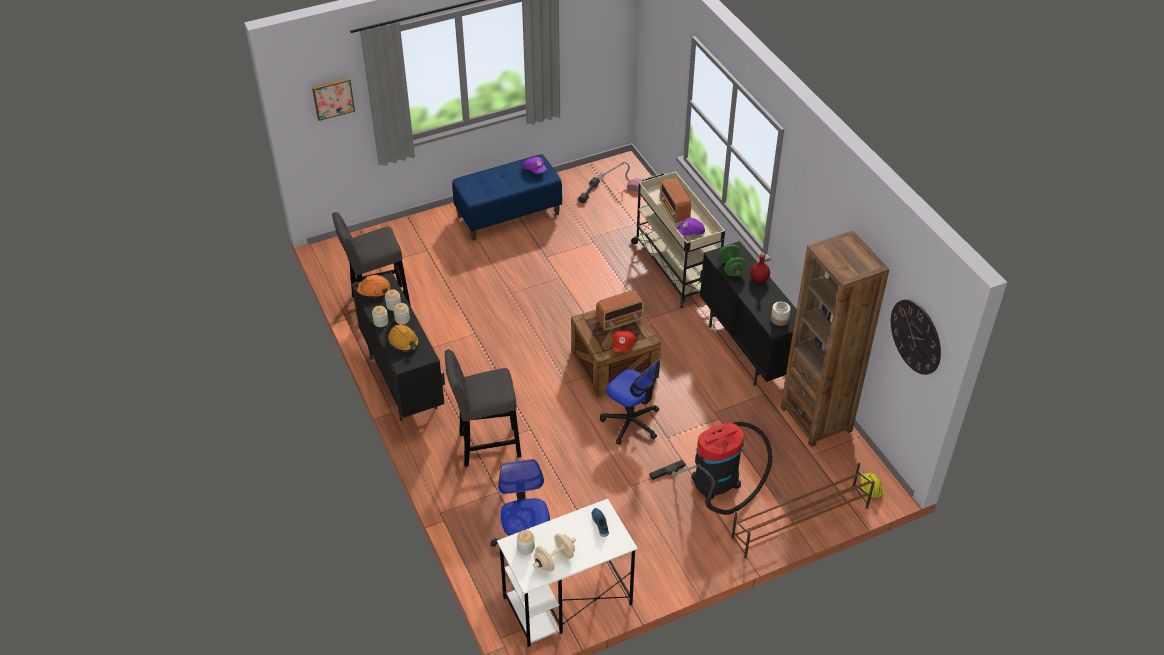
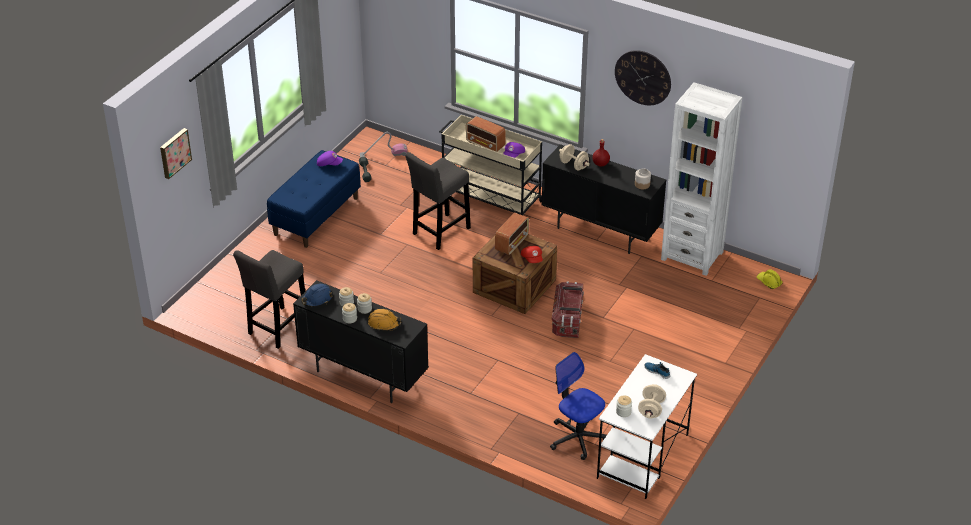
camera: 35 degrees left, 5 degrees down
orange hard hat [354,275,391,298] -> blue hard hat [301,284,333,307]
grey stool [445,349,521,467] -> grey stool moved to [405,152,471,250]
office chair [600,358,661,445] -> storage box [552,282,584,338]
vacuum cleaner [650,422,772,515] -> none
green dumbbell [718,244,747,276] -> beige dumbbell [559,144,590,170]
brown shoe rack [731,462,875,559] -> none
brown bookcase [781,230,889,447] -> white bookcase [661,82,742,276]
wall clock [891,299,941,375] -> wall clock moved to [615,50,671,105]

